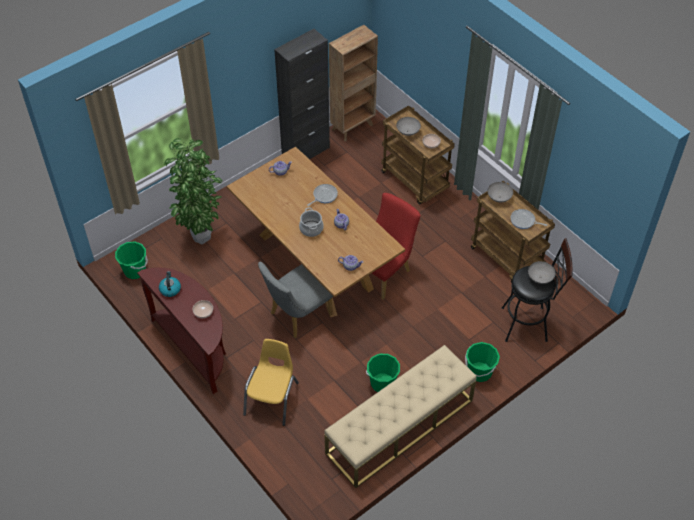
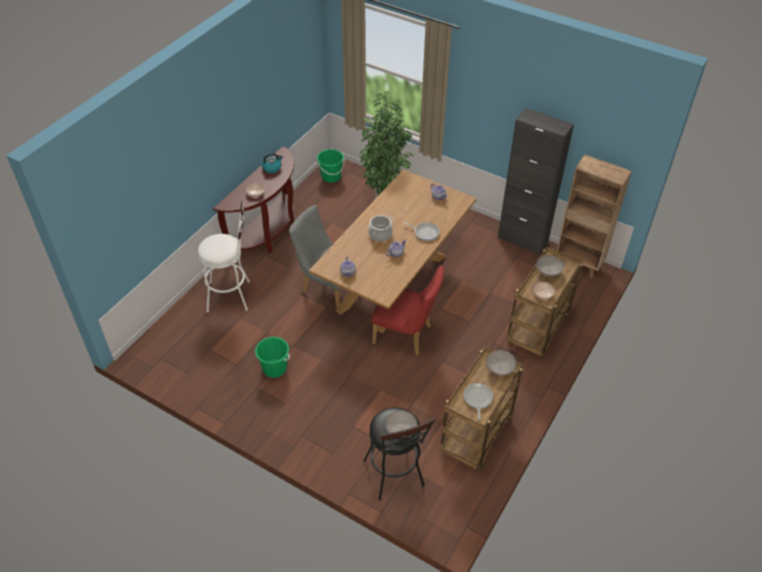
camera: 70 degrees right, 5 degrees down
yellow chair [243,339,299,426] -> white stool [198,201,250,313]
beige bench [324,345,477,488] -> none
green bucket [465,342,500,382] -> none

